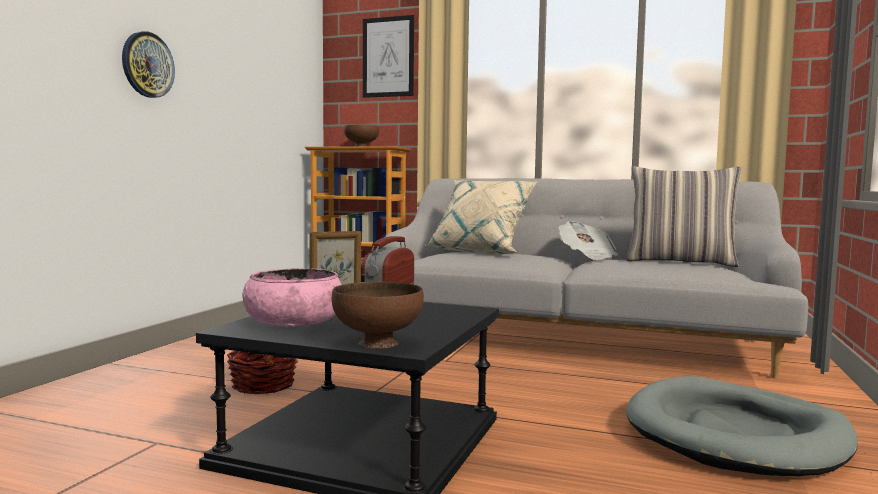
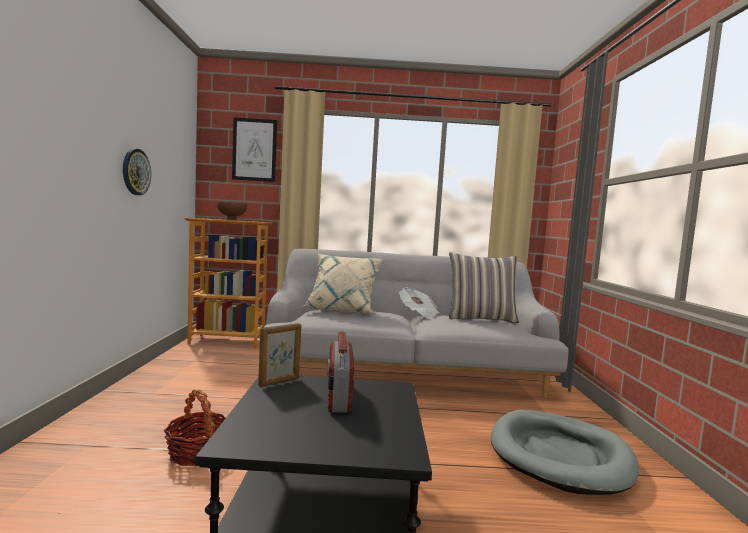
camera: 20 degrees left, 0 degrees up
wall clock [122,31,175,98] -> wall clock moved to [123,149,151,195]
pink bowl [242,268,342,327] -> none
brown bowl [332,281,424,349] -> none

